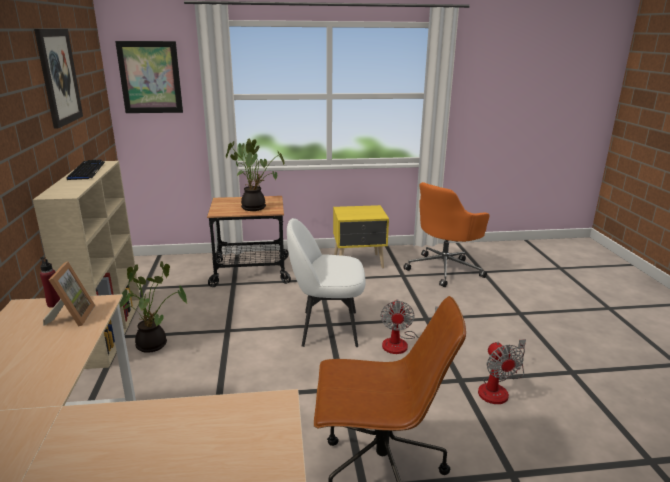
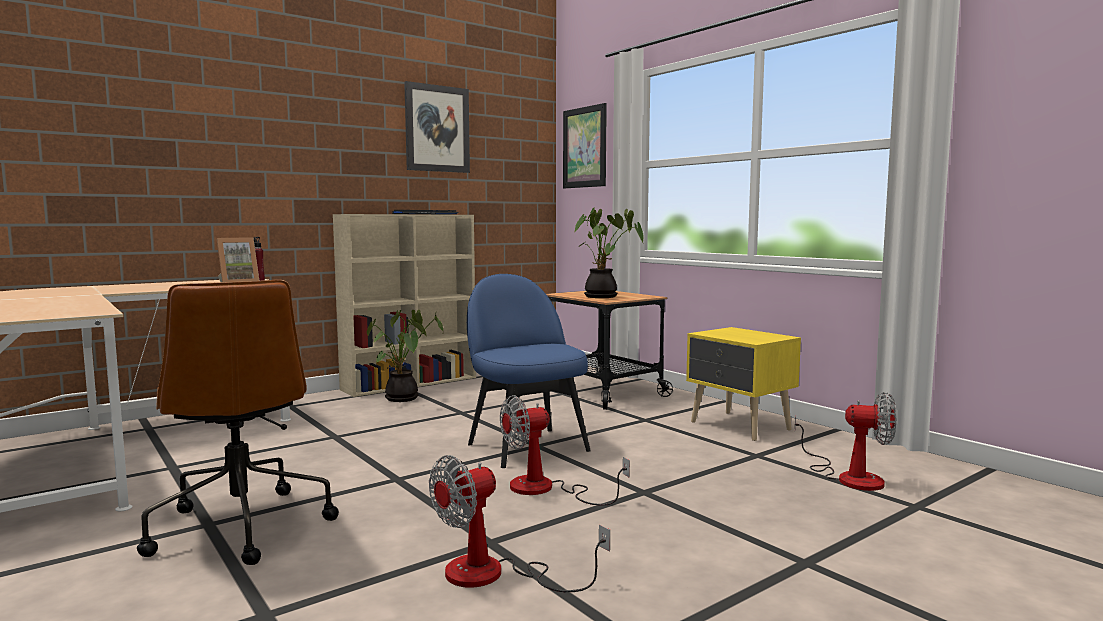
camera: 60 degrees right, 15 degrees down
white chair [287,218,365,347] -> blue chair [467,274,591,468]
orange office chair [403,182,490,287] -> fan [795,392,896,491]

